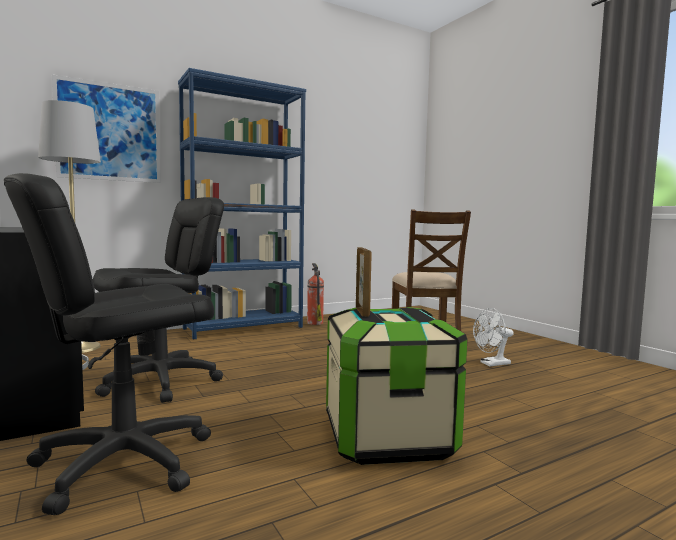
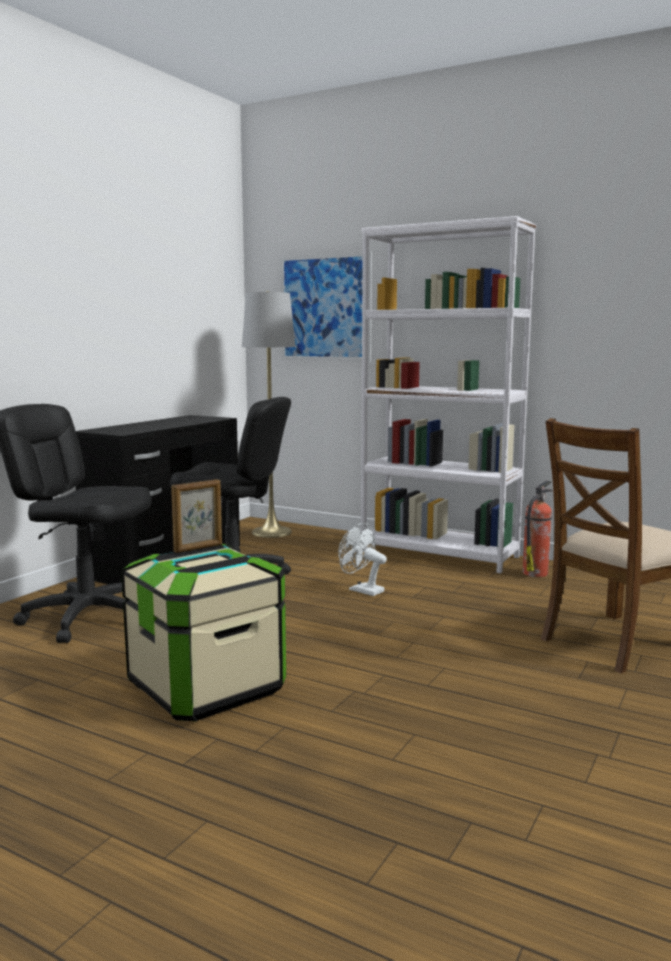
camera: 60 degrees right, 5 degrees up
blue bookcase [178,68,306,339] -> white bookcase [361,216,536,573]
white fan [473,308,514,366] -> white fan moved to [338,523,387,596]

